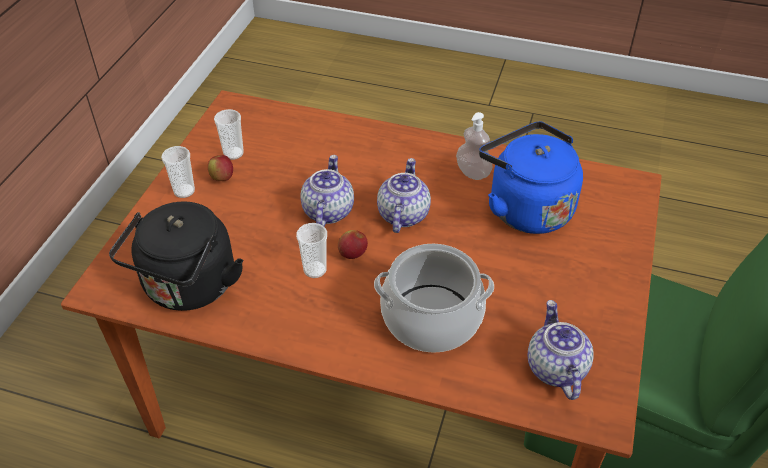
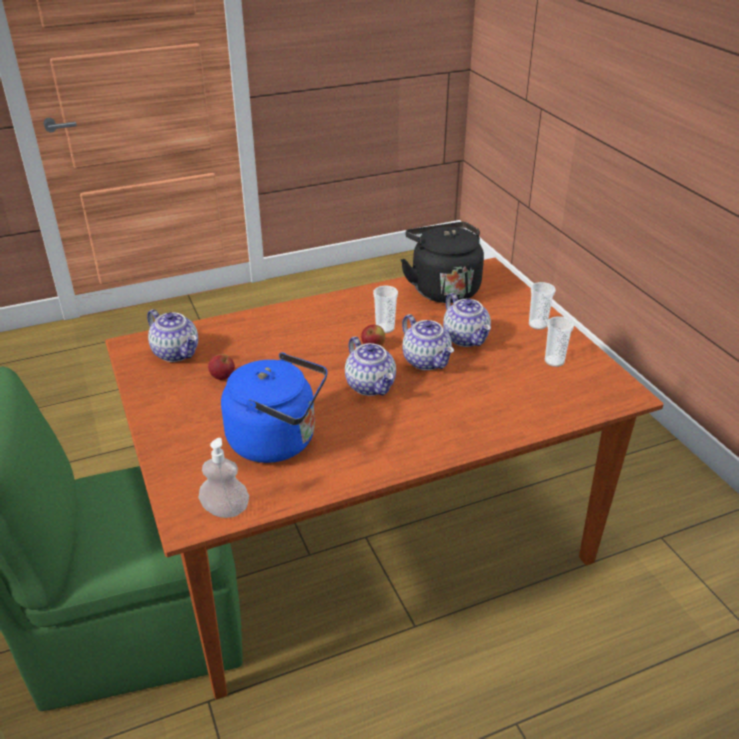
camera: 140 degrees right, 10 degrees down
apple [208,155,233,181] -> apple moved to [208,354,235,380]
cooking pot [374,244,494,353] -> none
soap dispenser [456,112,492,180] -> soap dispenser moved to [199,438,249,518]
none -> teapot [443,293,491,347]

